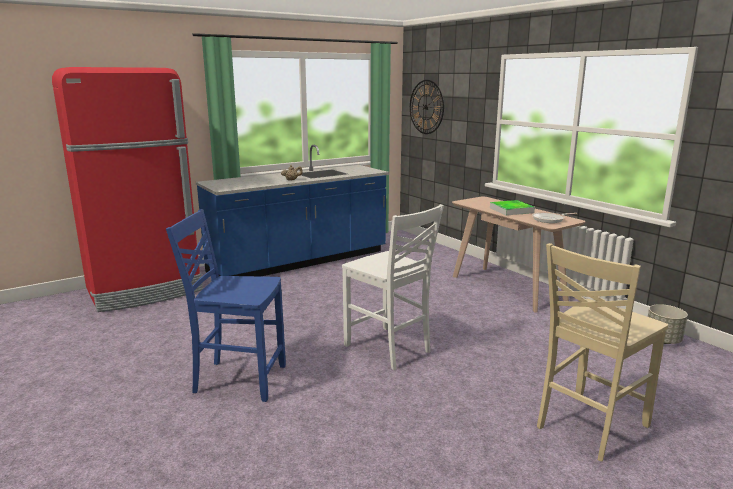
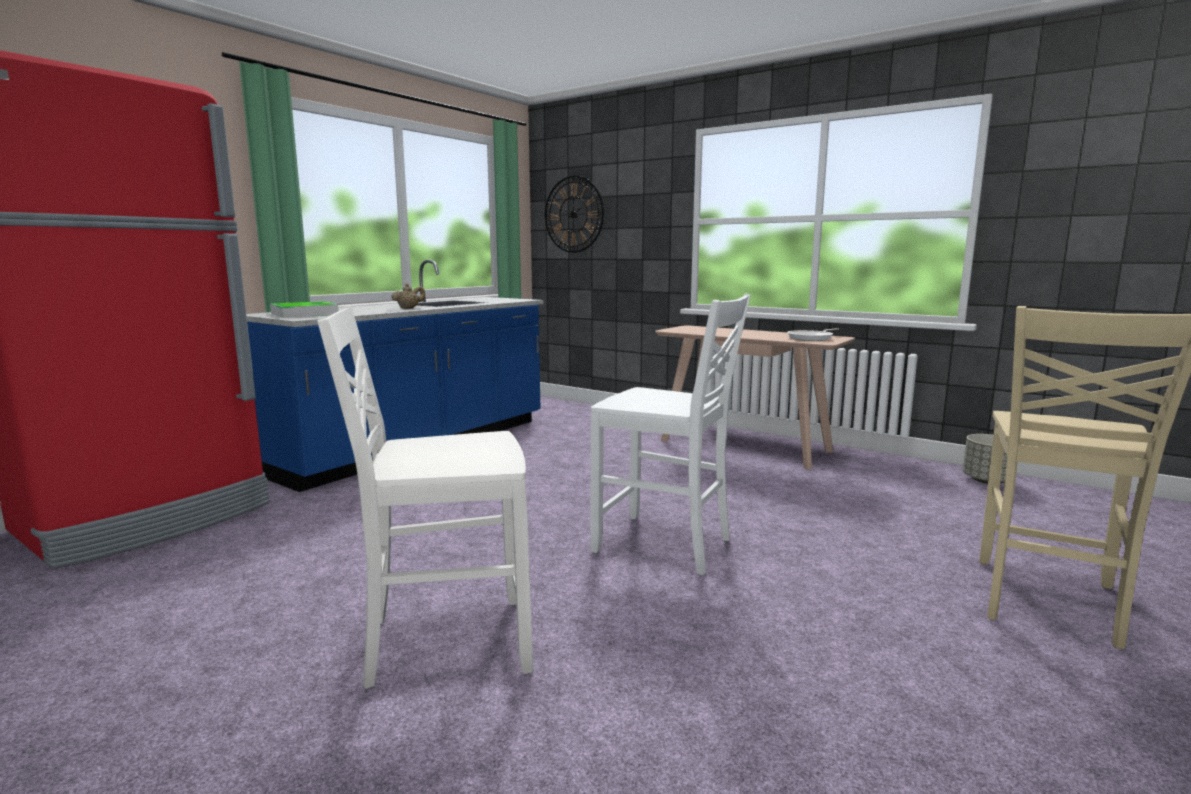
camera: 20 degrees left, 5 degrees down
blue chair [166,209,286,402] -> white chair [317,306,533,689]
tray [490,200,535,215] -> tray moved to [270,301,339,318]

